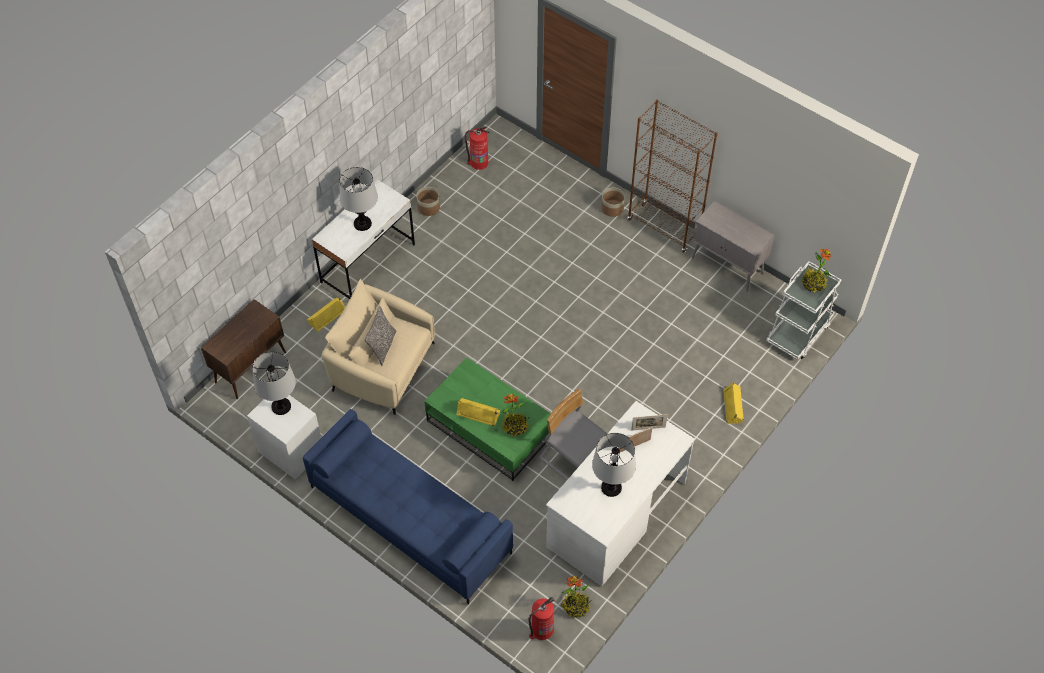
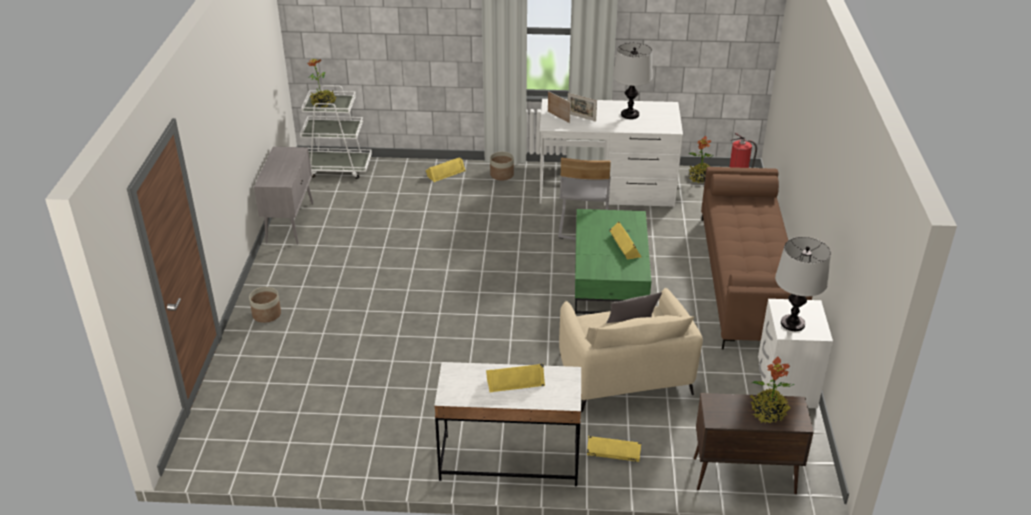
camera: 125 degrees left, 20 degrees down
blue sofa [303,409,513,604] -> brown sofa [701,167,812,350]
table lamp [339,167,378,231] -> yellow speaker [486,364,545,392]
planter [416,187,440,216] -> planter moved to [490,152,514,180]
fire extinguisher [465,126,490,170] -> none
potted plant [501,394,529,437] -> potted plant moved to [750,357,795,424]
brown bookcase [628,100,718,253] -> none

